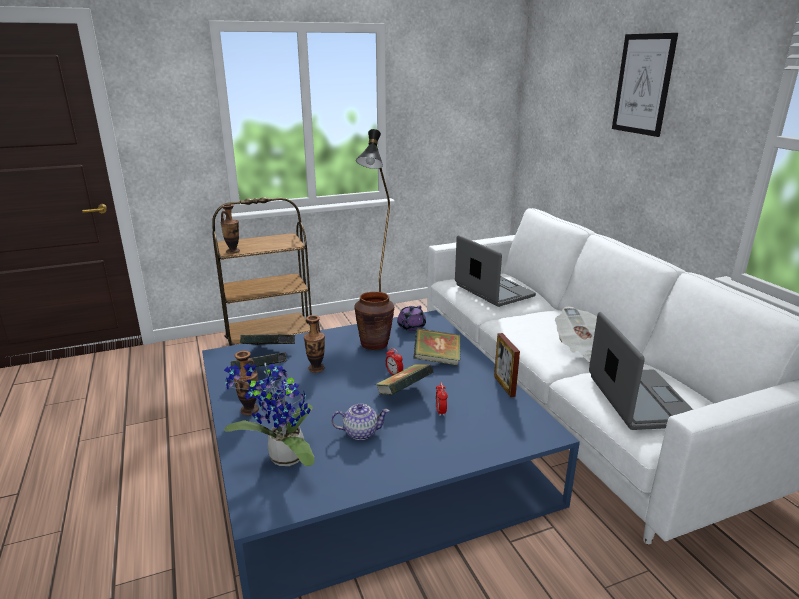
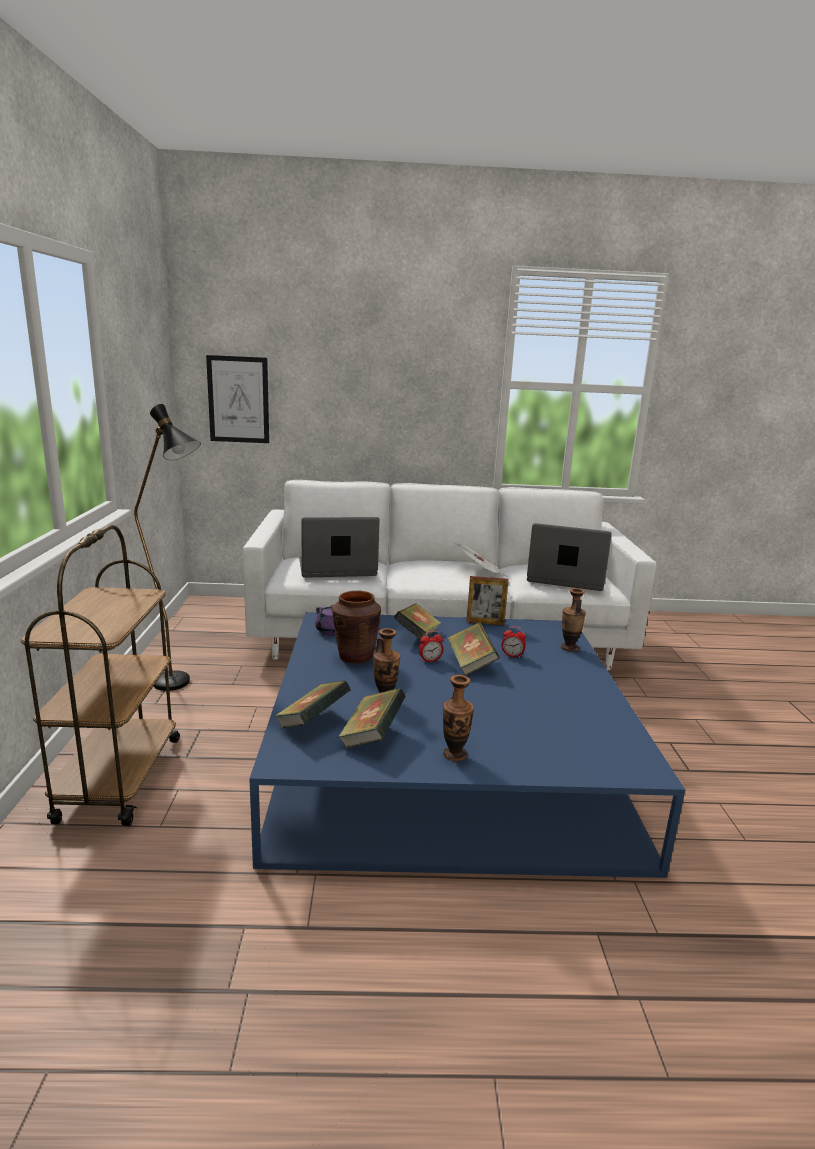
camera: 70 degrees left, 5 degrees down
vase [220,204,240,254] -> vase moved to [561,588,586,652]
potted plant [224,363,315,466] -> none
teapot [331,404,390,440] -> none
picture [612,33,678,137] -> picture moved to [206,355,269,443]

